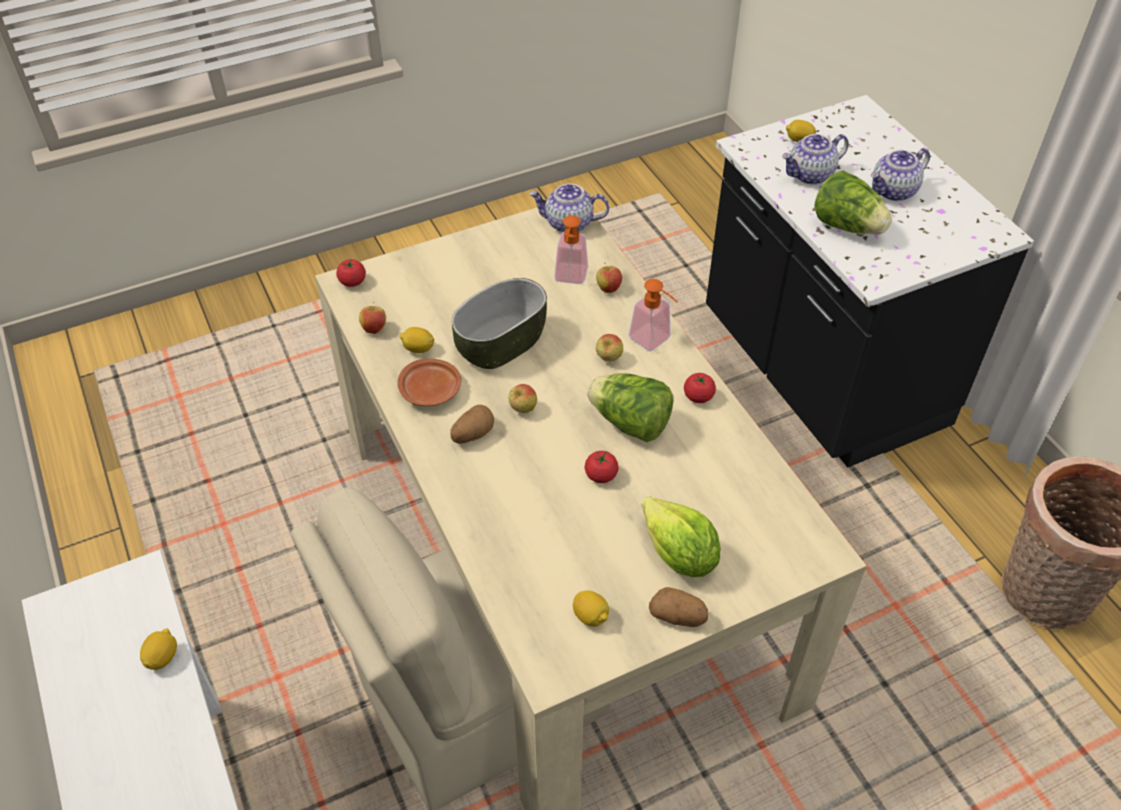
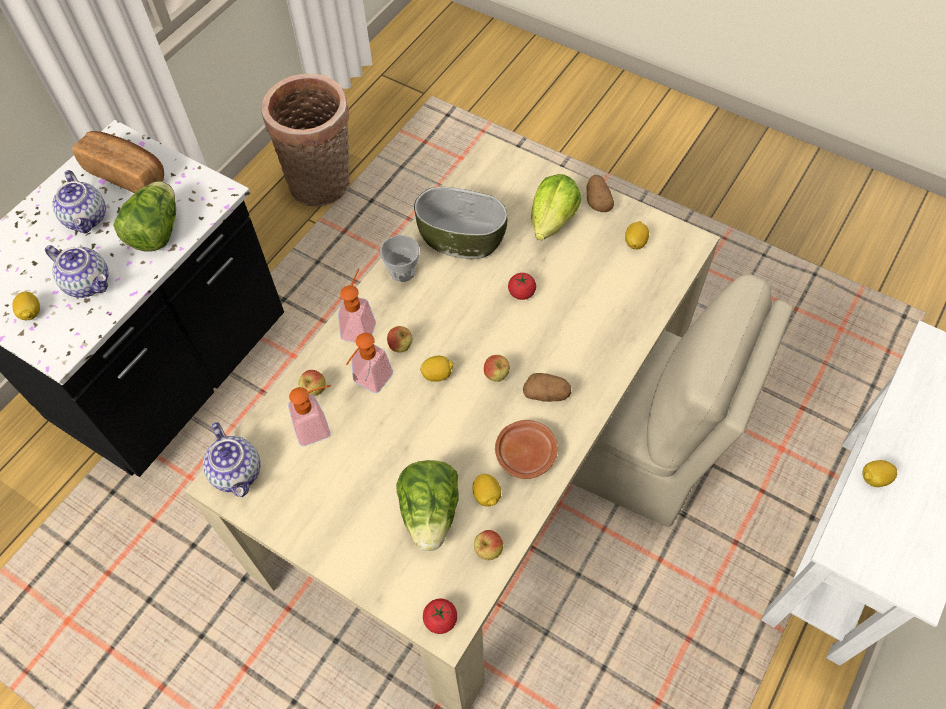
camera: 120 degrees left, 10 degrees up
bowl [452,278,547,369] -> bowl moved to [414,187,508,259]
lettuce [587,373,674,442] -> lettuce moved to [396,460,459,551]
tomato [684,373,716,403] -> cup [380,235,419,282]
teapot [870,148,930,201] -> teapot turned 45 degrees clockwise [52,170,106,234]
none -> bread [72,131,164,193]
none -> soap dispenser [346,333,393,393]
none -> lemon [420,356,454,382]

